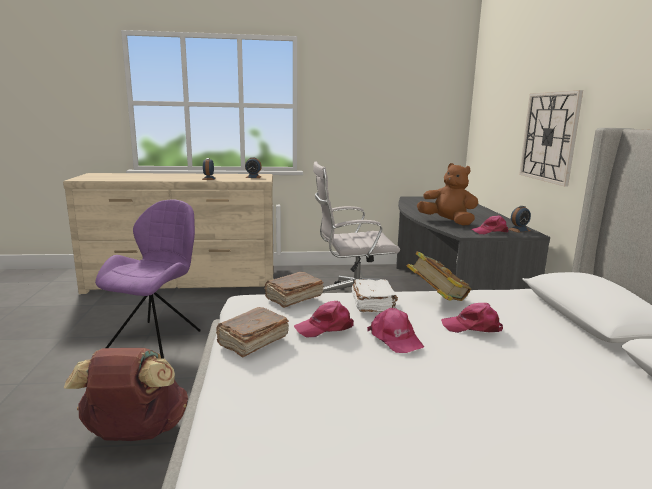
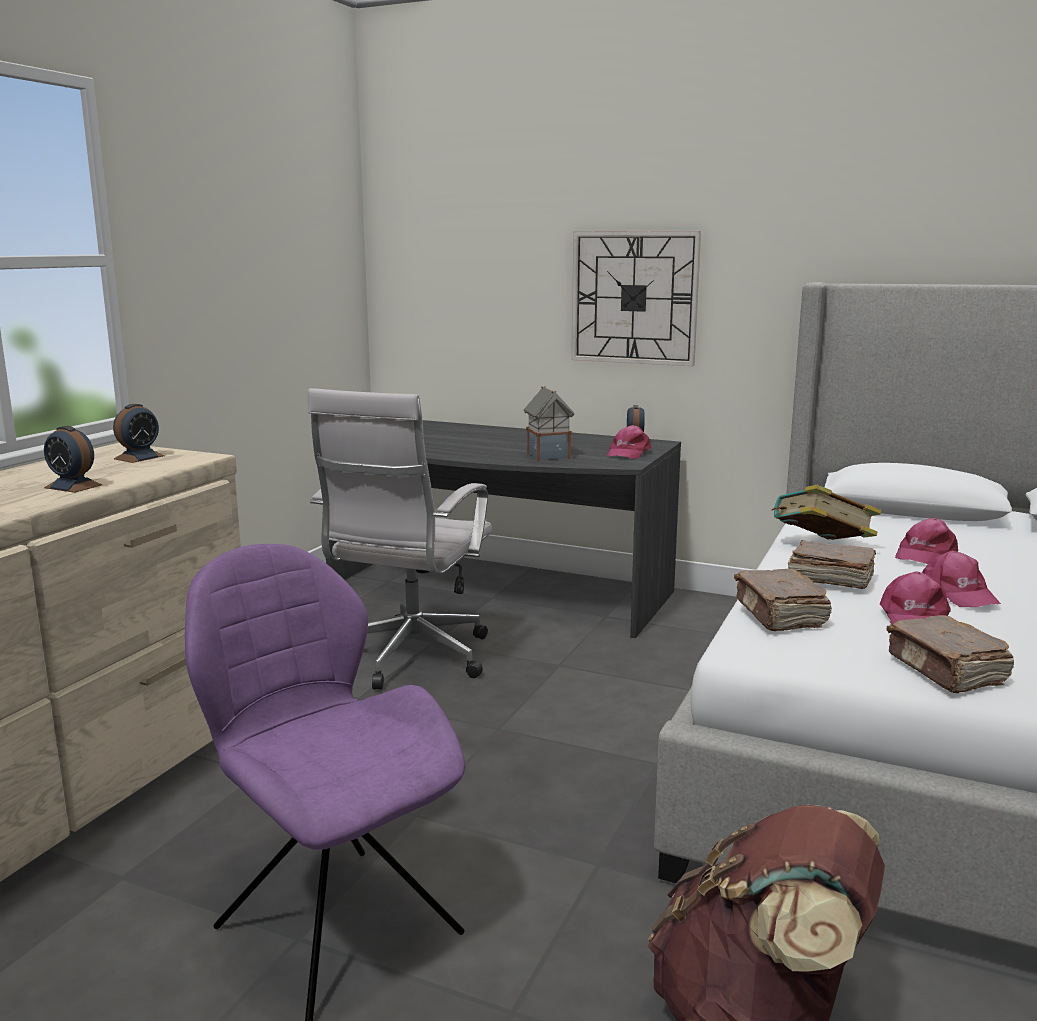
camera: 60 degrees left, 0 degrees up
white book [351,279,398,313] -> brown book [788,540,876,589]
pink cap [367,308,424,353] -> pink cap turned 75 degrees clockwise [922,550,1001,607]
brown plush toy [417,163,478,226] -> toy house [524,386,574,461]

